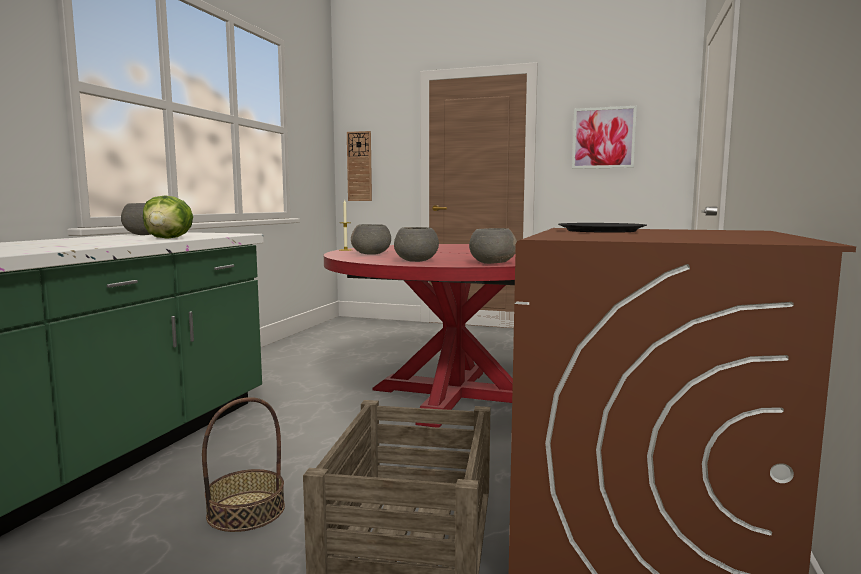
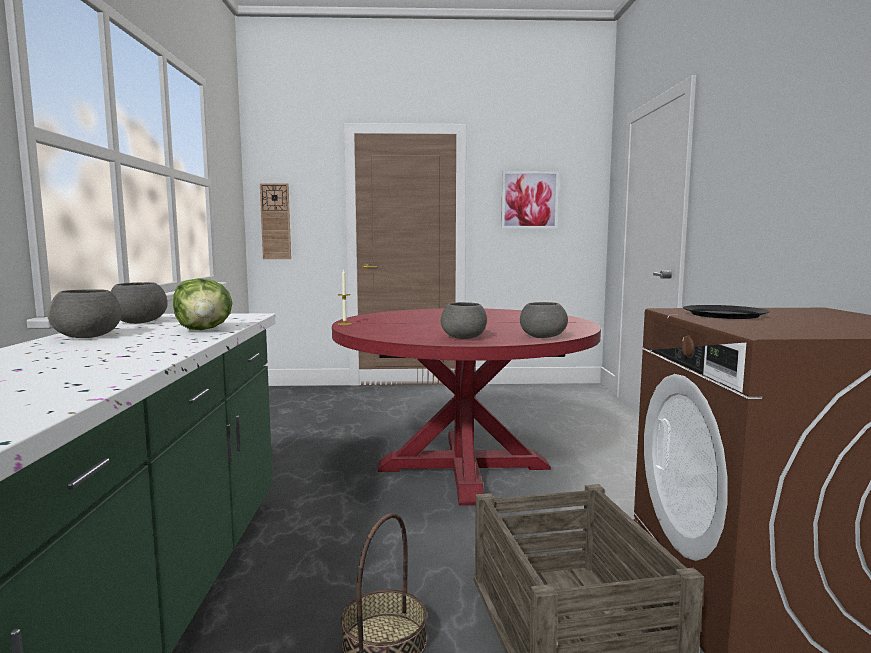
camera: 20 degrees left, 0 degrees up
grey bowl [351,224,391,255] -> grey bowl moved to [47,289,122,338]

